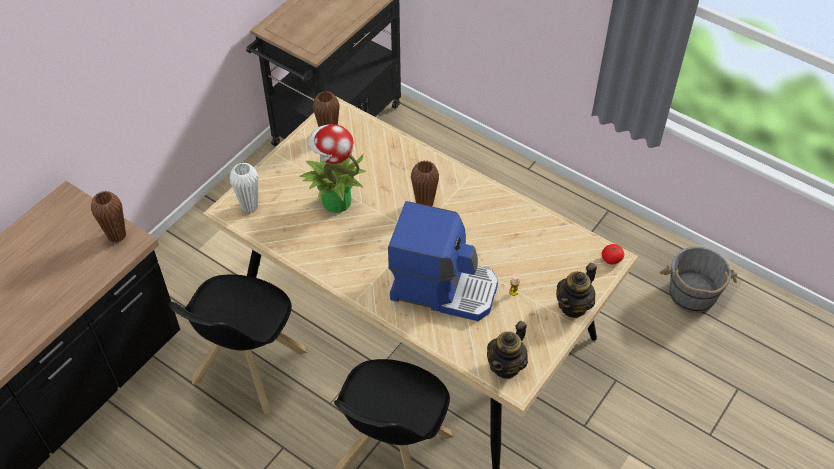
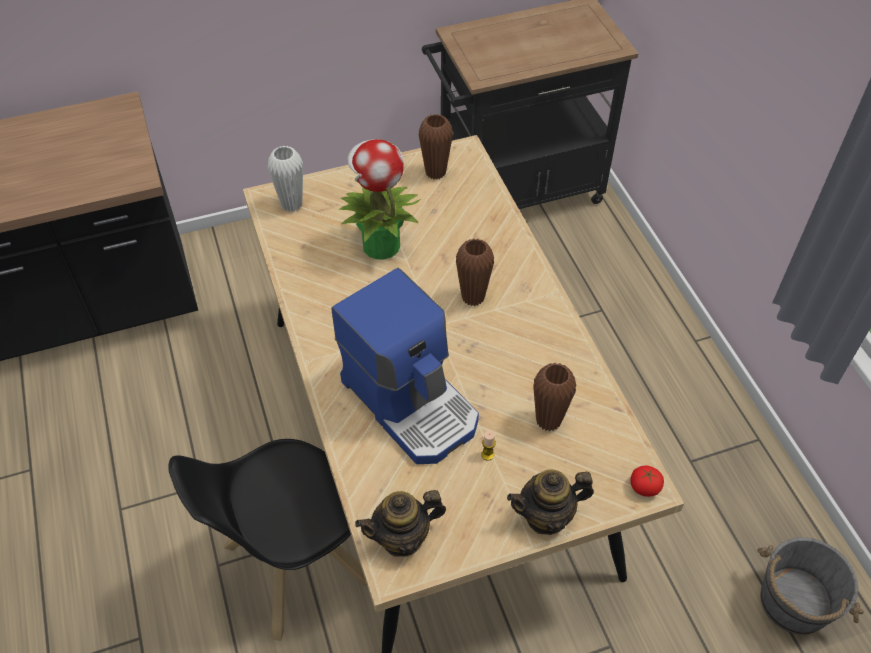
camera: 35 degrees right, 0 degrees up
brown vase [91,191,126,243] -> brown vase moved to [533,363,576,431]
black chair [168,274,307,414] -> none

